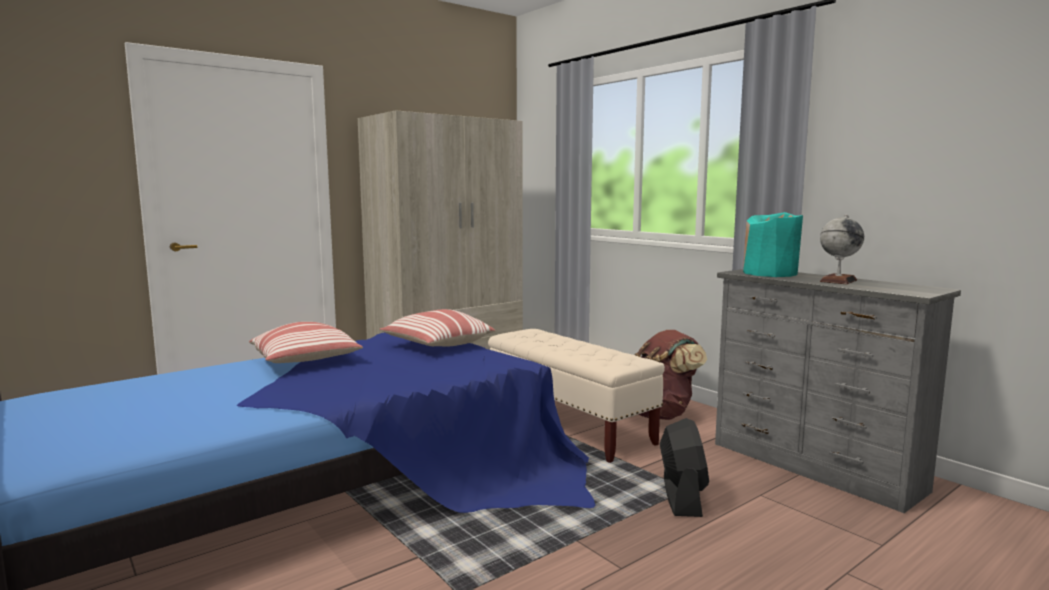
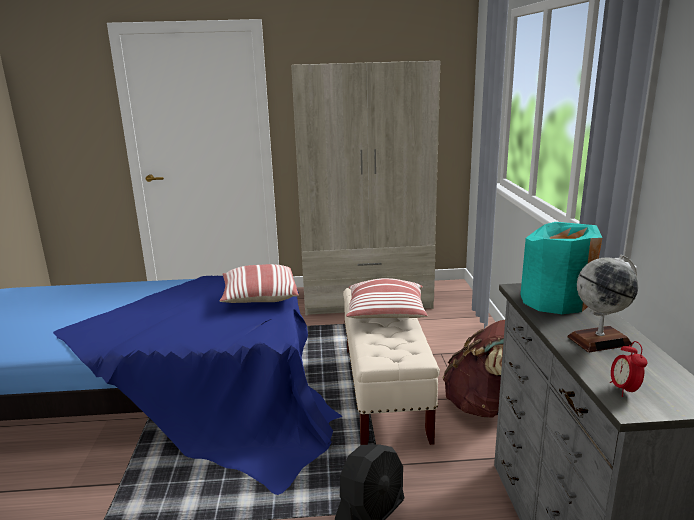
camera: 35 degrees right, 10 degrees up
pillow [249,322,363,363] -> pillow moved to [346,278,428,318]
none -> alarm clock [610,341,647,397]

